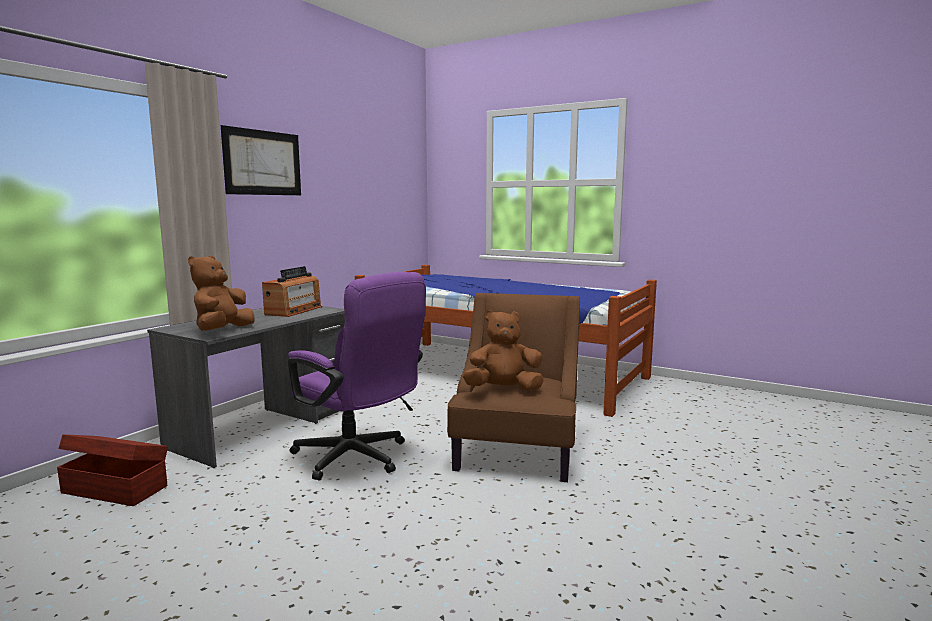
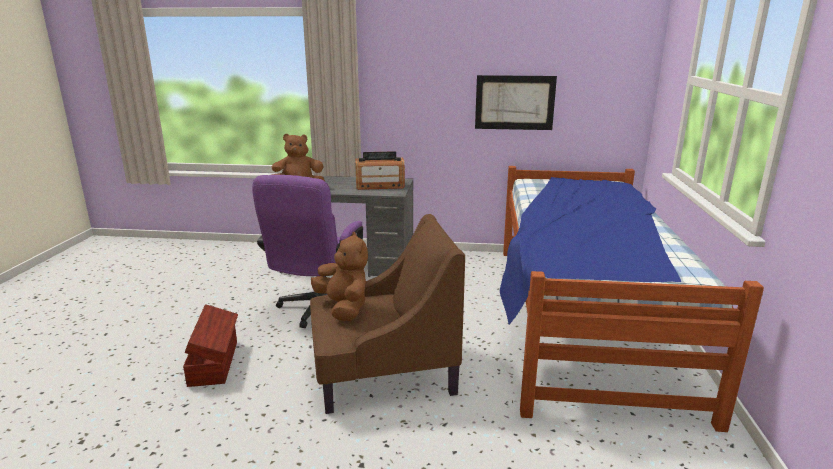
camera: 65 degrees right, 10 degrees up
brown storage box [57,434,168,506] -> brown storage box moved to [183,304,238,387]
picture [221,125,301,195] -> picture moved to [475,75,557,130]

